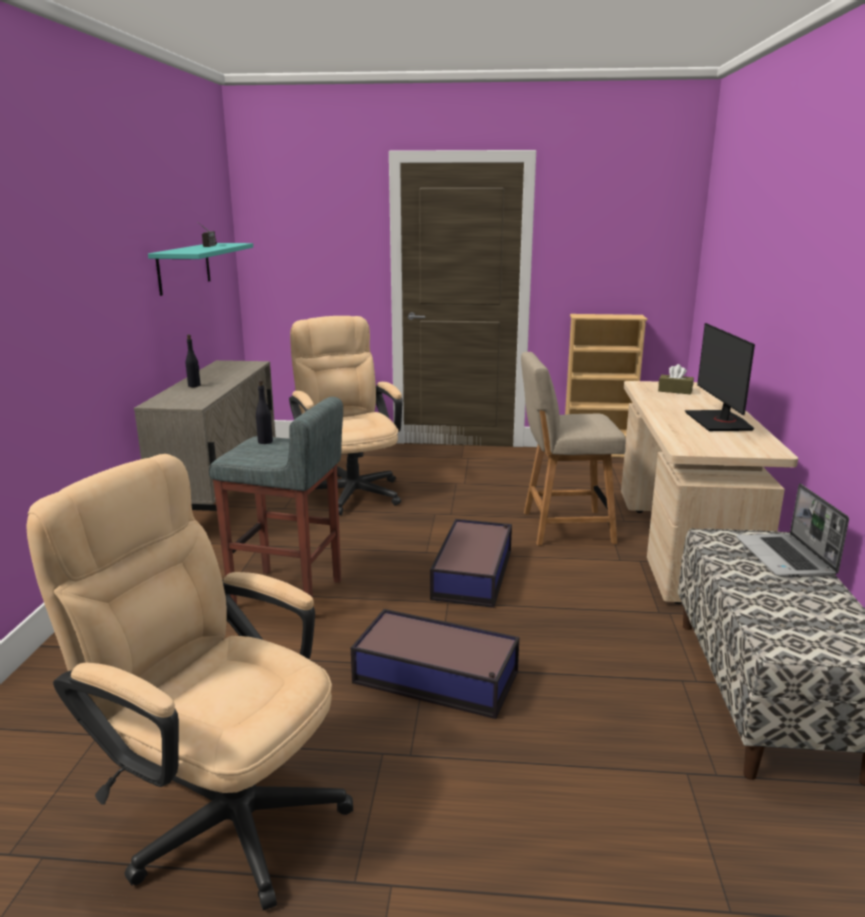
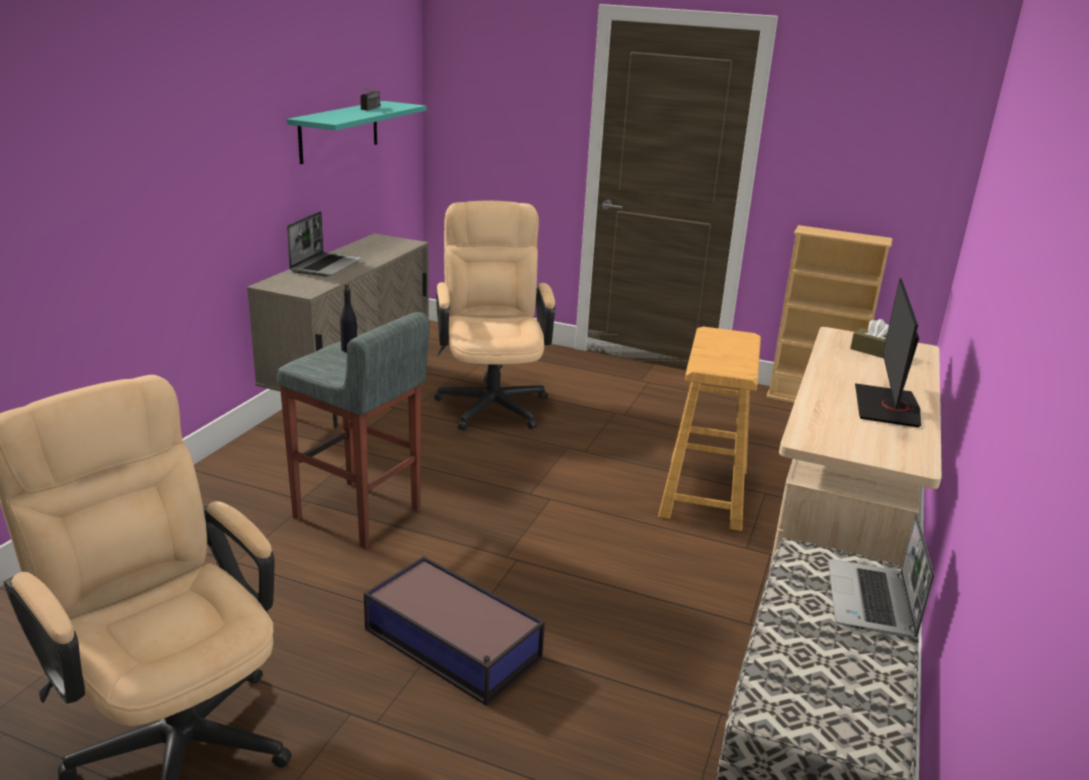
camera: 15 degrees right, 5 degrees up
black bottle [186,335,201,387] -> laptop [287,211,362,277]
storage box [430,519,512,608] -> none
beige chair [521,352,626,546] -> beige stool [658,327,761,531]

